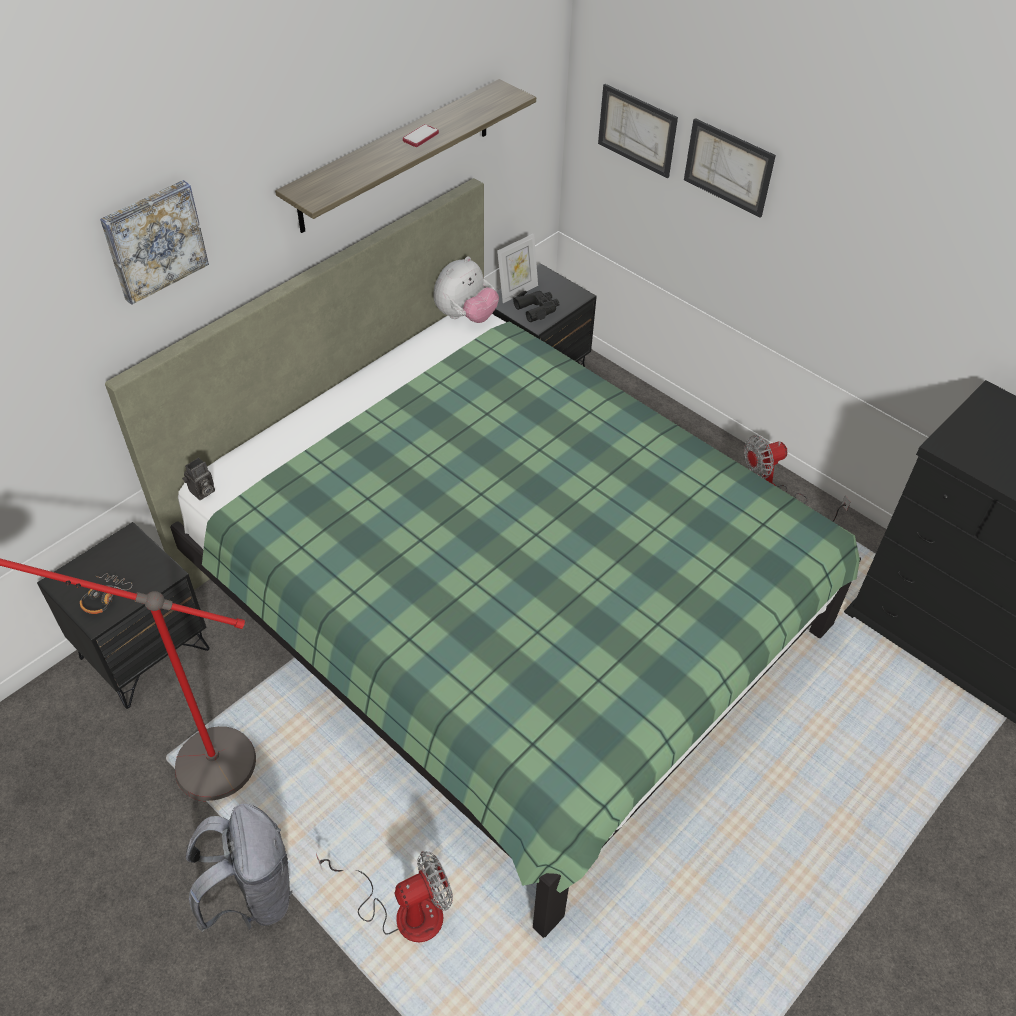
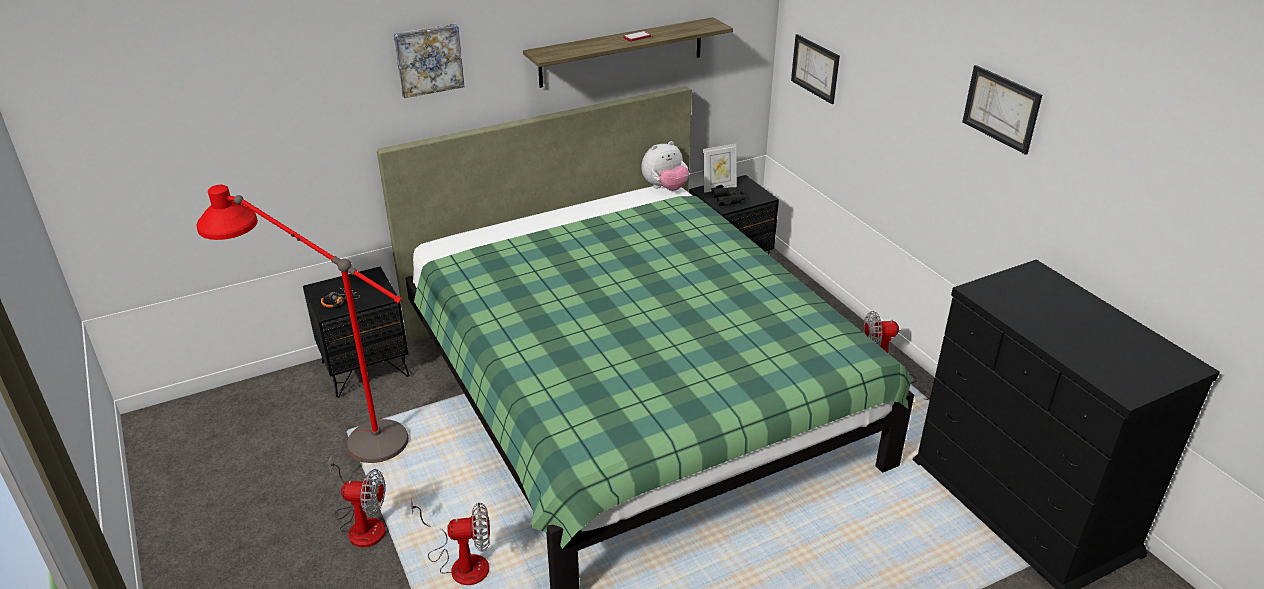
camera: 20 degrees right, 15 degrees down
camera [182,457,215,500] -> none
grey backpack [186,803,293,932] -> fan [328,455,386,547]
picture [684,118,776,217] -> picture moved to [962,65,1042,155]

